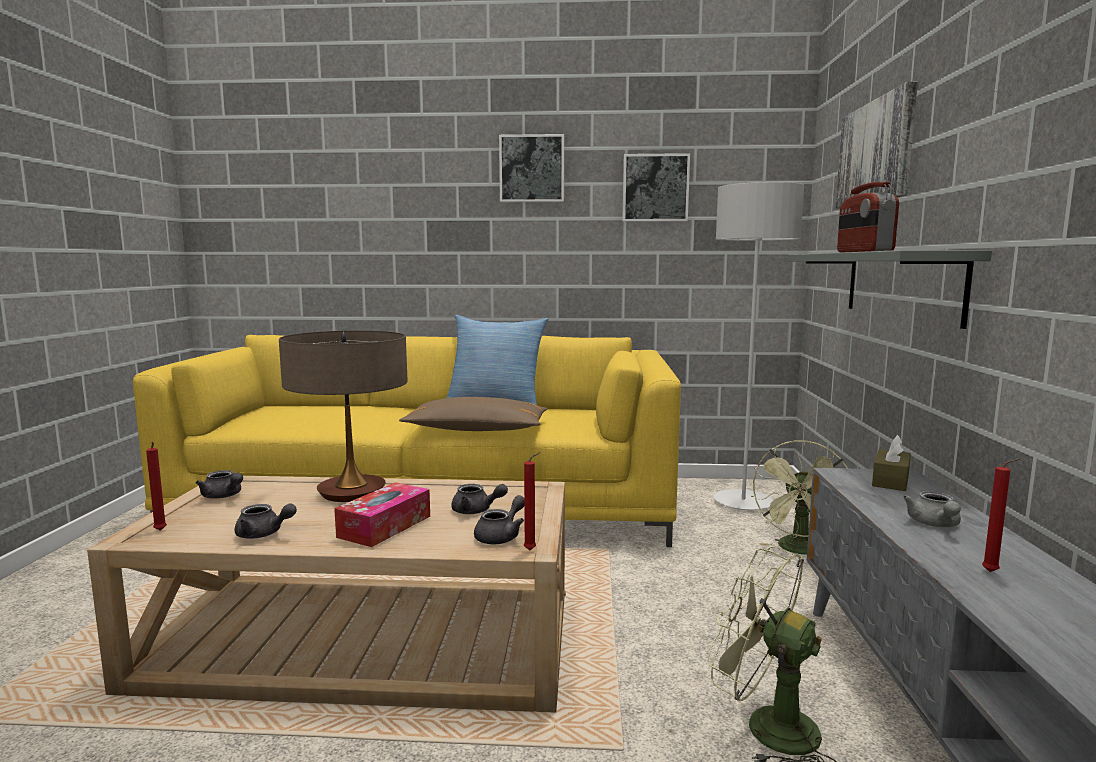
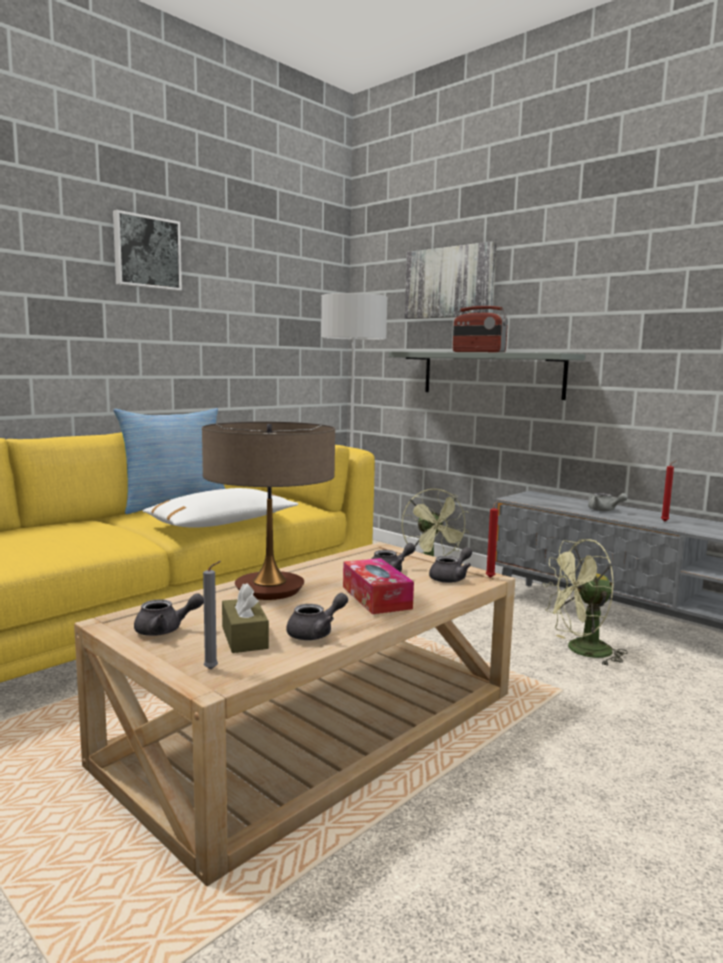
camera: 50 degrees left, 0 degrees up
red candle [146,442,167,531] -> grey candle [203,561,221,670]
brown pillow [399,397,548,431] -> white pillow [142,488,298,528]
grey teapot [474,495,524,544] -> grey teapot turned 60 degrees clockwise [429,547,472,583]
picture [622,153,690,222] -> none
brown tissue box [872,435,911,491] -> brown tissue box moved to [222,583,269,653]

